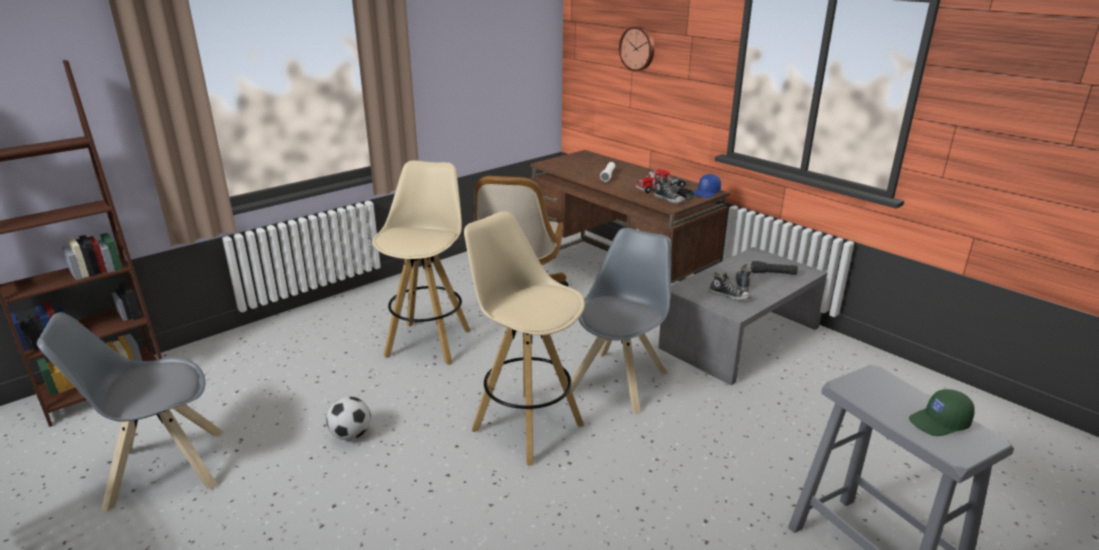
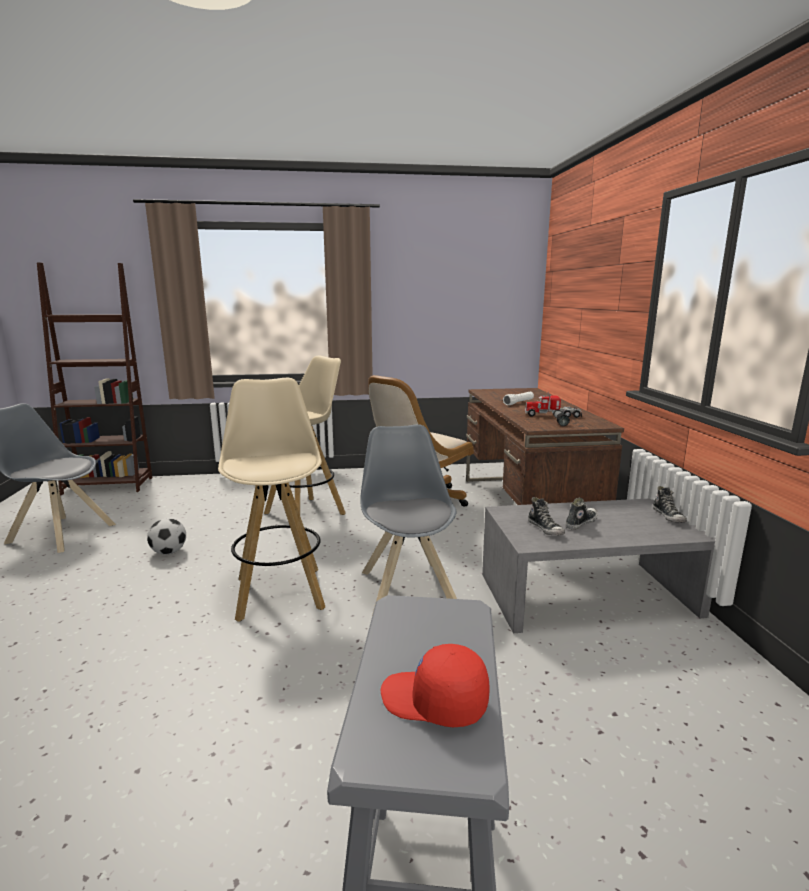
camera: 35 degrees right, 10 degrees down
grey chair [571,228,672,414] -> grey chair turned 75 degrees counterclockwise [360,424,457,615]
wall clock [619,26,654,71] -> none
shoe [654,177,685,203] -> shoe moved to [653,486,687,523]
blue cap [693,174,721,198] -> none
black flashlight [751,261,798,275] -> none
green cap [909,389,975,436] -> red cap [381,644,490,727]

